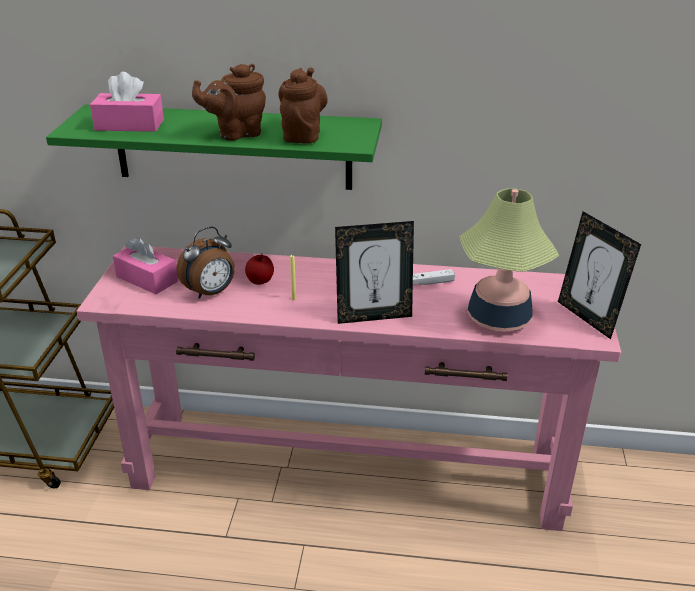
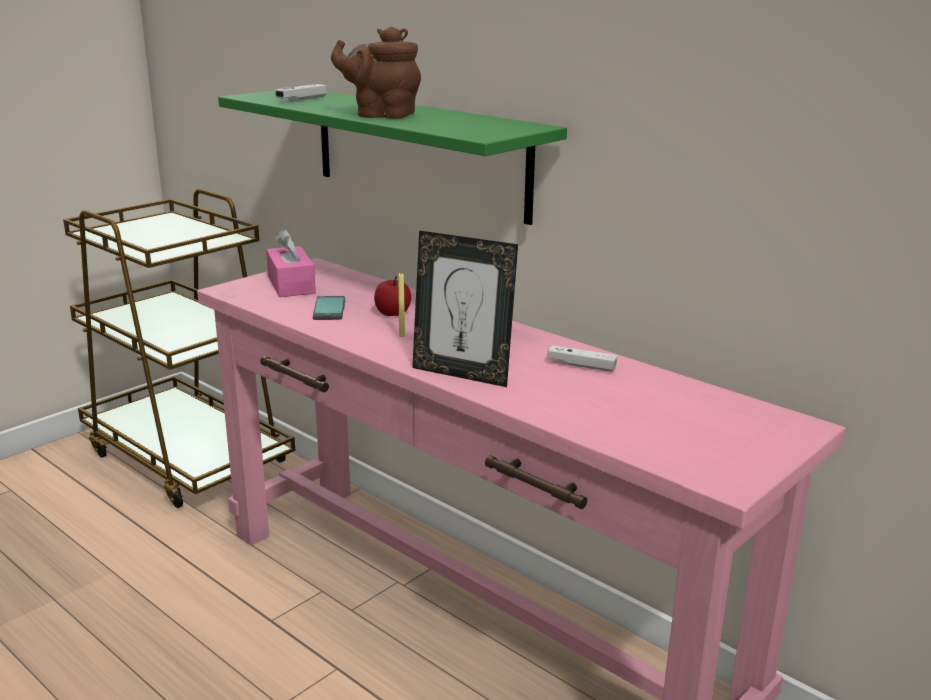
camera: 35 degrees right, 10 degrees down
pink tissue box [90,72,164,132] -> white game controller [275,84,326,101]
alarm clock [177,227,235,299] -> phone [313,296,346,320]
brown teapot [278,67,328,144] -> none
table lamp [459,188,559,331] -> none
picture frame [558,211,641,339] -> none

